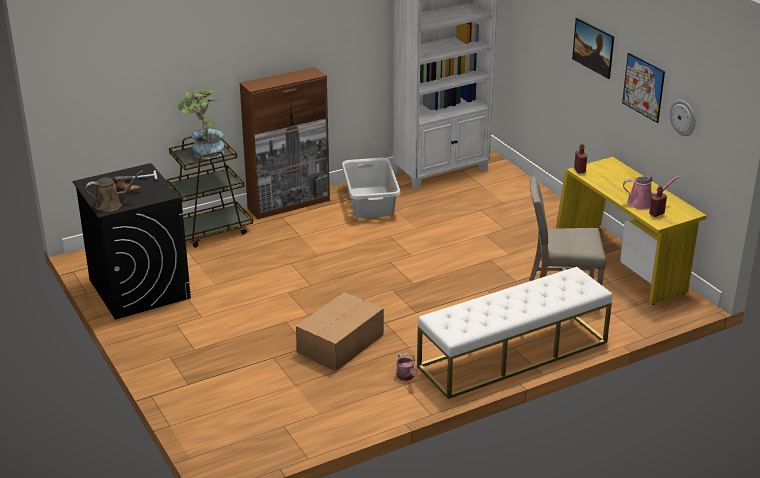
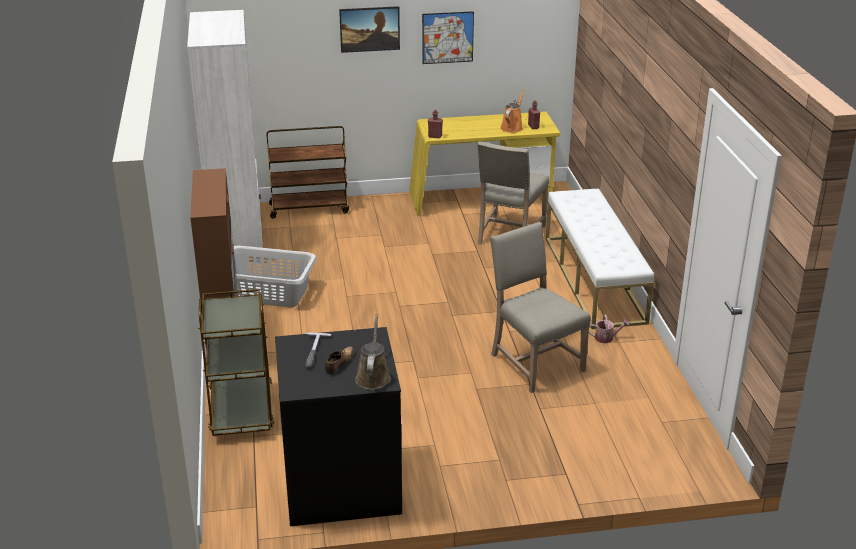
camera: 70 degrees left, 0 degrees up
potted plant [173,88,224,160] -> none
cardboard box [296,292,384,371] -> beige chair [490,222,591,393]
pink watering can [623,176,680,209] -> orange watering can [500,90,524,133]
wall clock [670,100,695,136] -> none
none -> brown cart [267,126,349,219]

